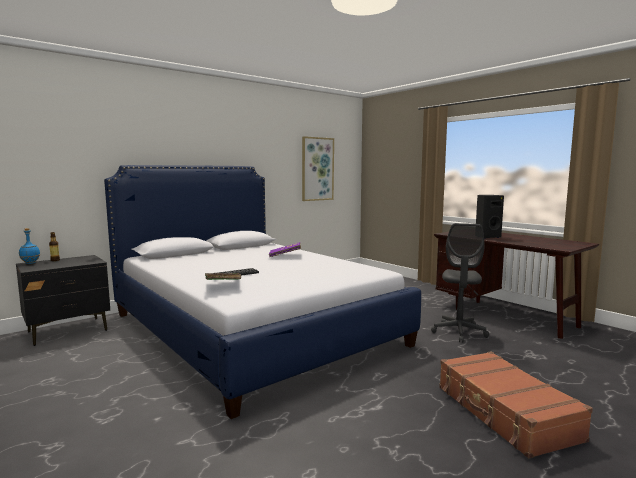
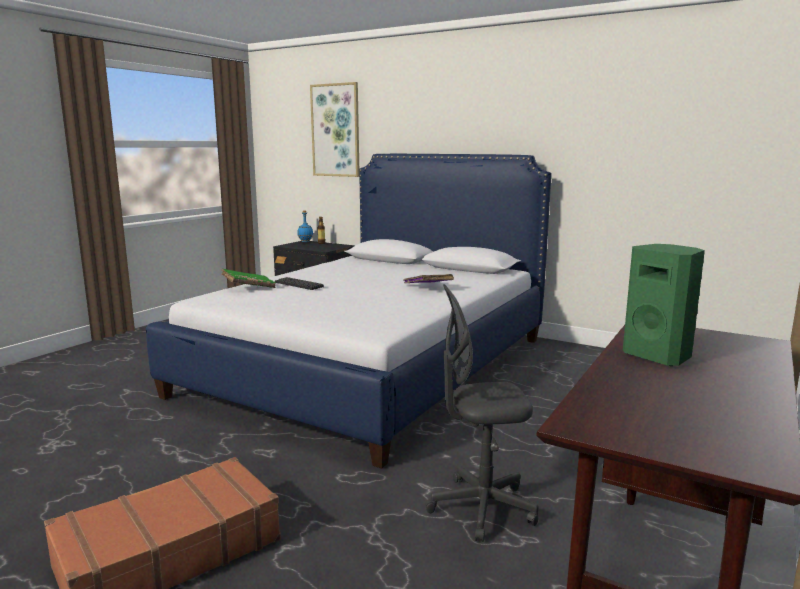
camera: 70 degrees right, 5 degrees up
picture [302,136,334,201] -> picture moved to [310,82,359,177]
black speaker [476,195,504,239] -> green speaker [623,244,705,366]

